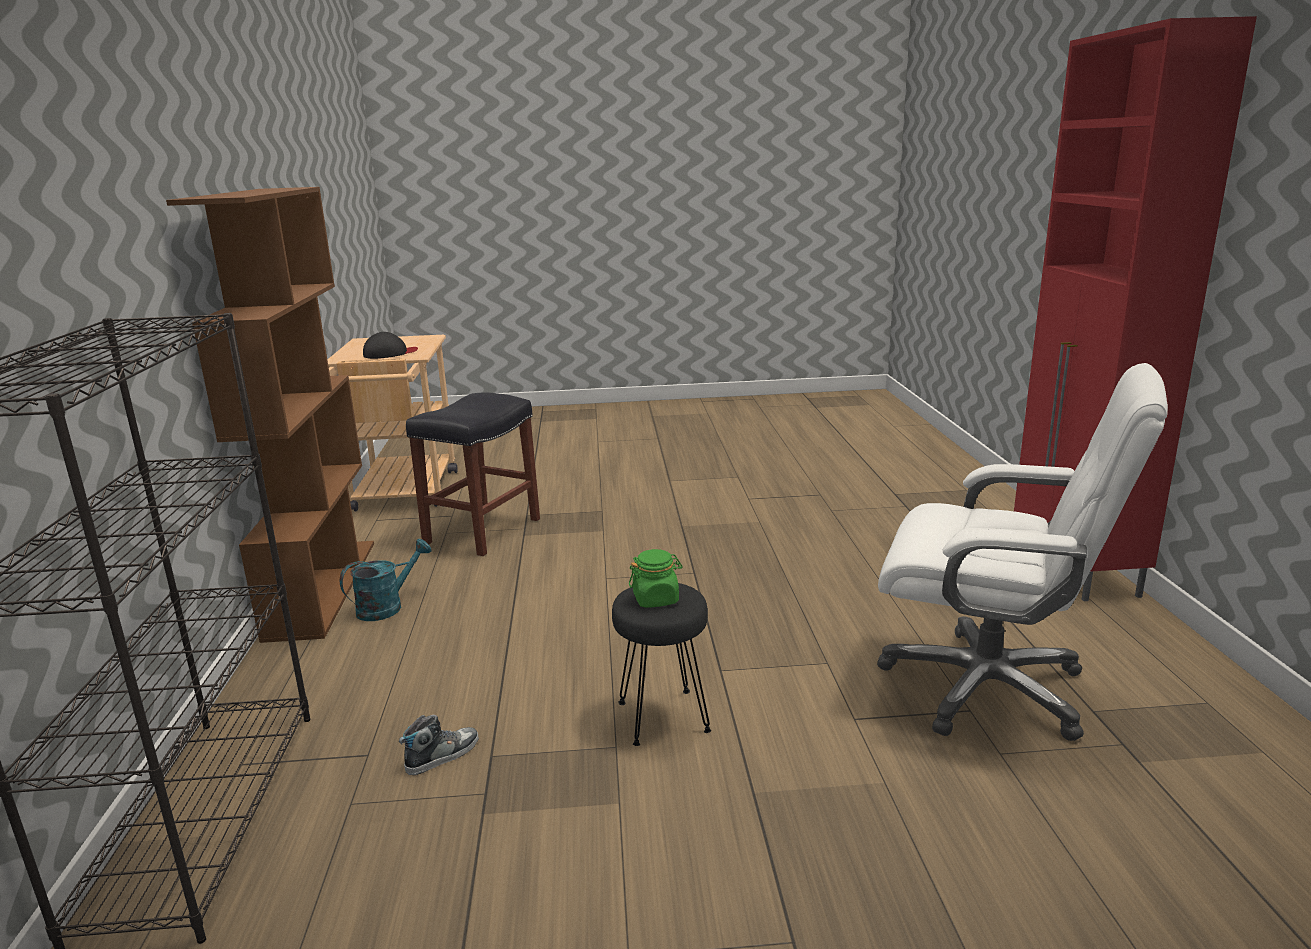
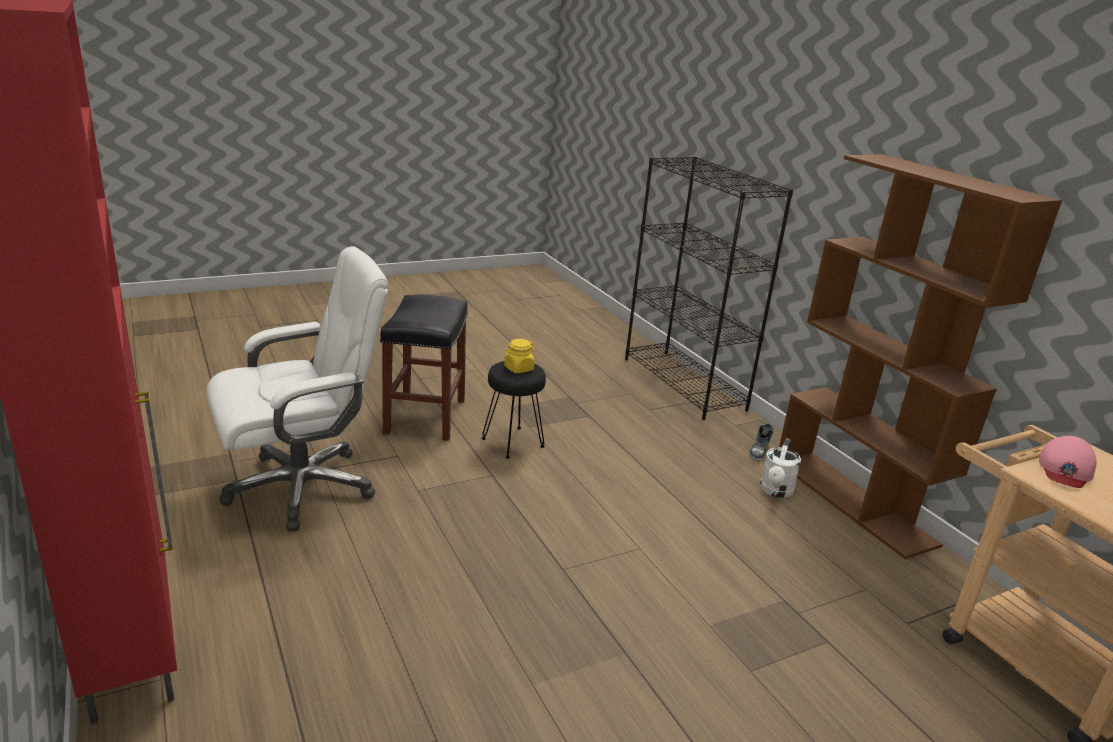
camera: 155 degrees right, 5 degrees up
turquoise watering can [340,539,431,621] -> white watering can [760,438,801,498]
black cap [363,332,418,359] -> pink cap [1039,436,1097,488]
shoe [399,715,479,775] -> shoe moved to [749,424,774,461]
black stool [406,392,540,556] -> black stool moved to [380,295,468,441]
green jar [629,549,683,608] -> yellow jar [504,339,535,373]
white office chair [877,363,1168,741] -> white office chair turned 150 degrees clockwise [206,246,388,531]

